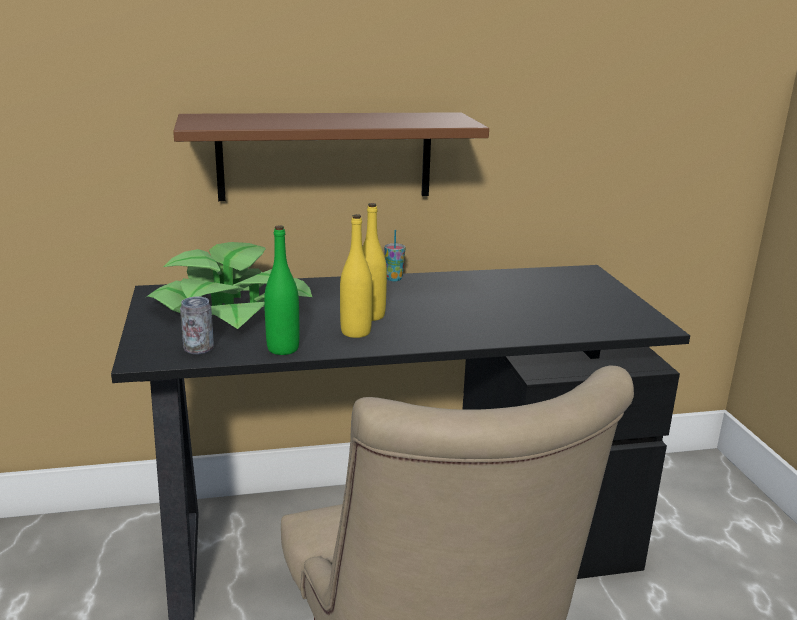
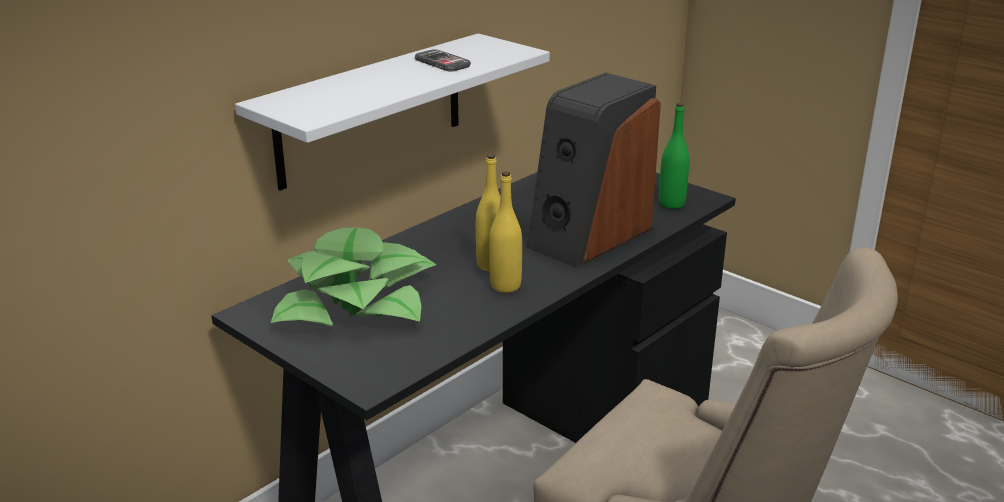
camera: 35 degrees left, 5 degrees up
brown shelf [173,112,489,201] -> white shelf [235,33,550,191]
can [180,297,214,354] -> none
green bottle [264,225,299,355] -> green bottle moved to [659,103,690,209]
cup [384,230,405,281] -> none
none -> phone [415,50,471,71]
none -> speaker [527,73,661,267]

